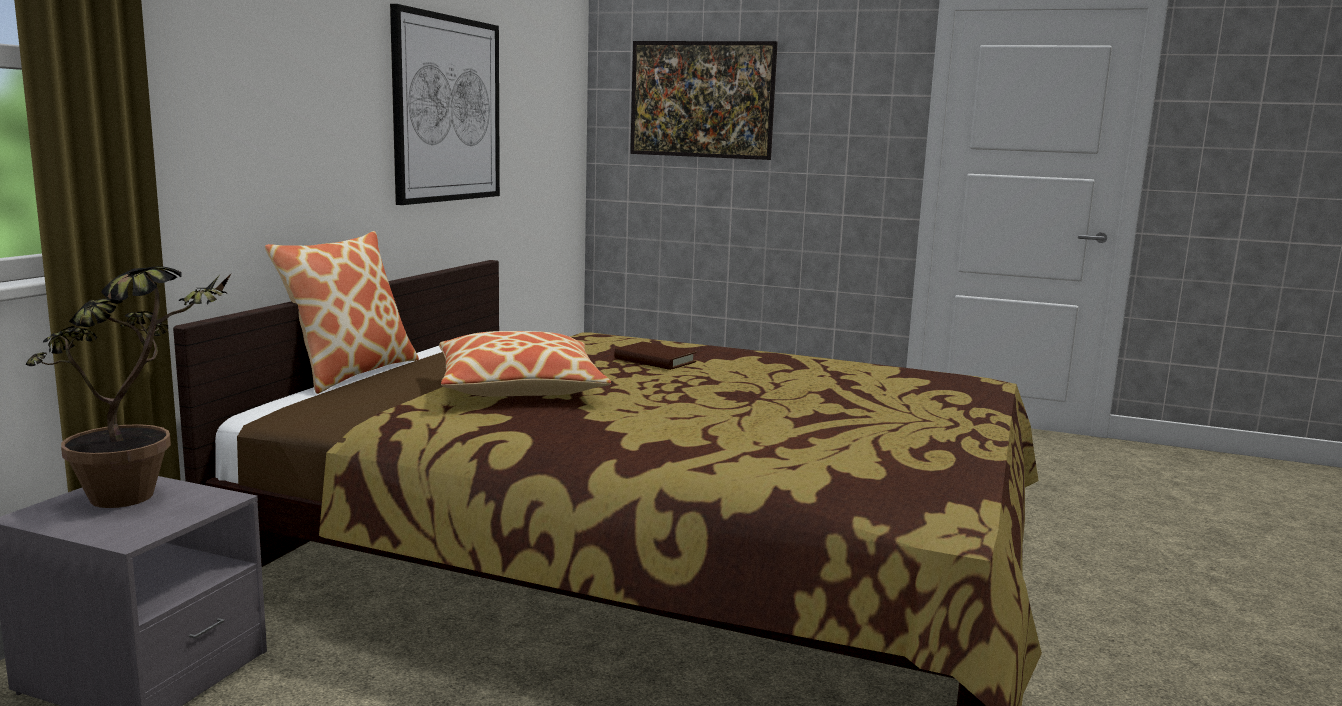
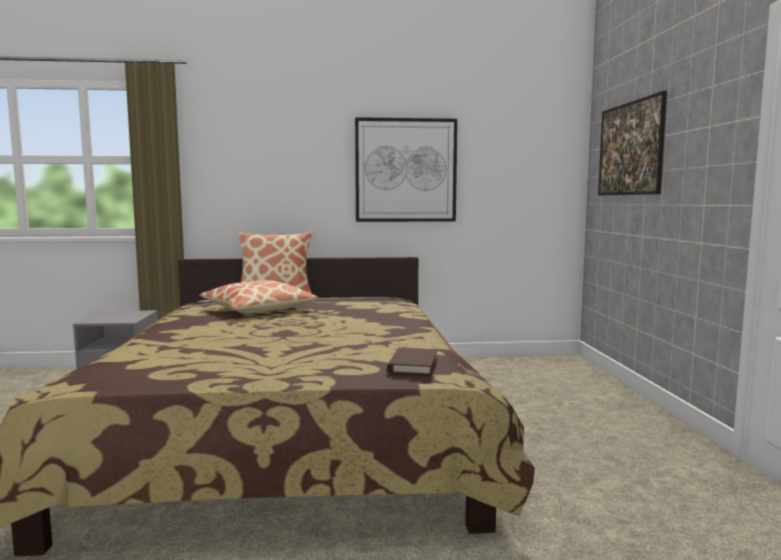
camera: 65 degrees right, 5 degrees down
potted plant [26,267,231,508] -> none
brown book [614,342,697,370] -> brown book moved to [387,347,438,376]

